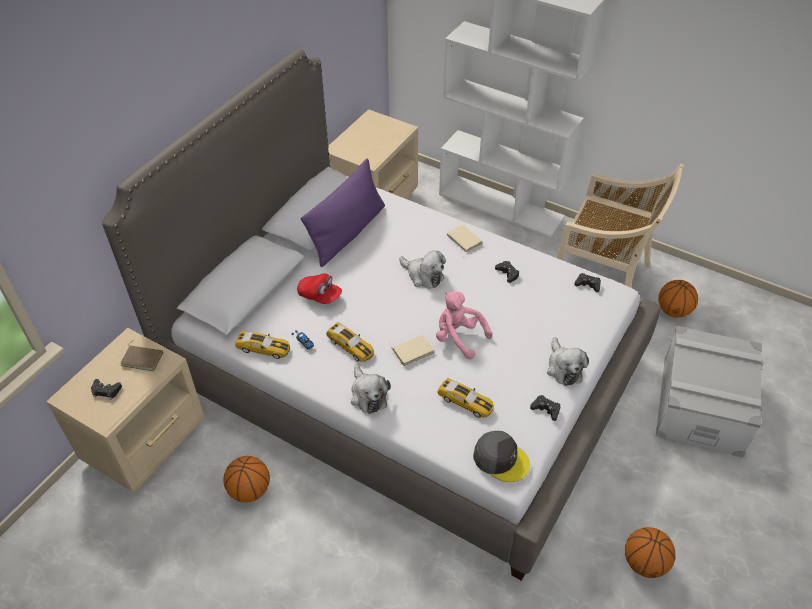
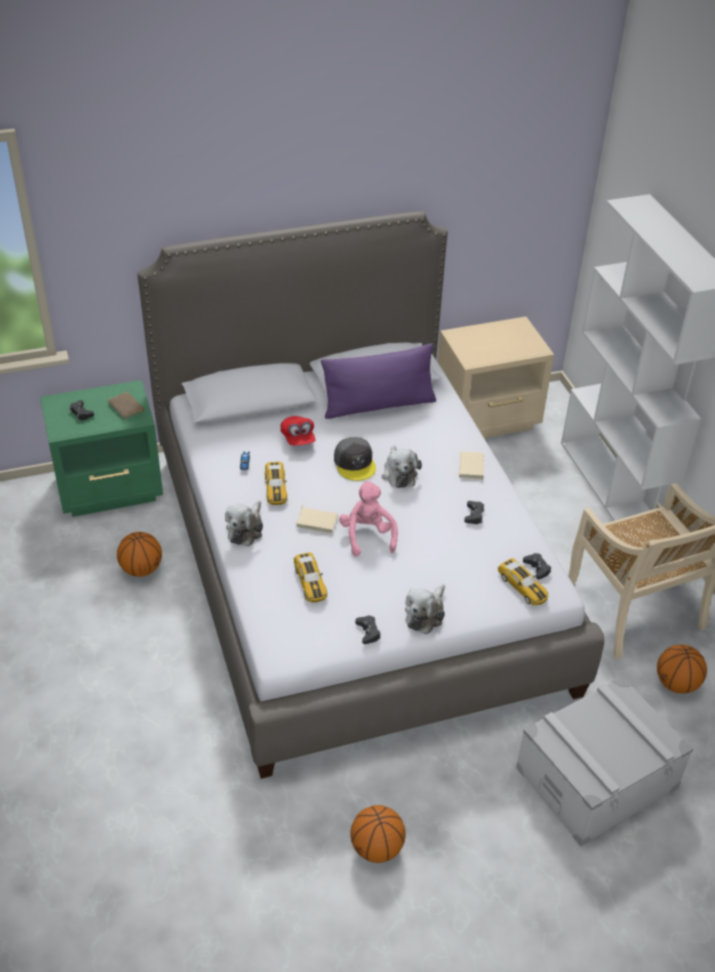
camera: 40 degrees right, 5 degrees down
beige nightstand [46,328,204,493] -> green nightstand [40,380,163,517]
toy car [235,331,290,359] -> toy car moved to [498,558,548,606]
grey cap [473,431,530,482] -> grey cap moved to [334,437,376,481]

